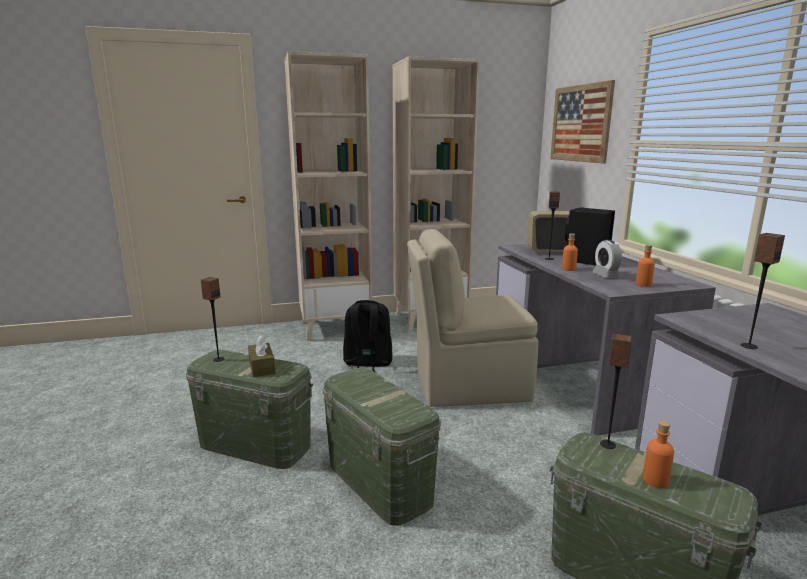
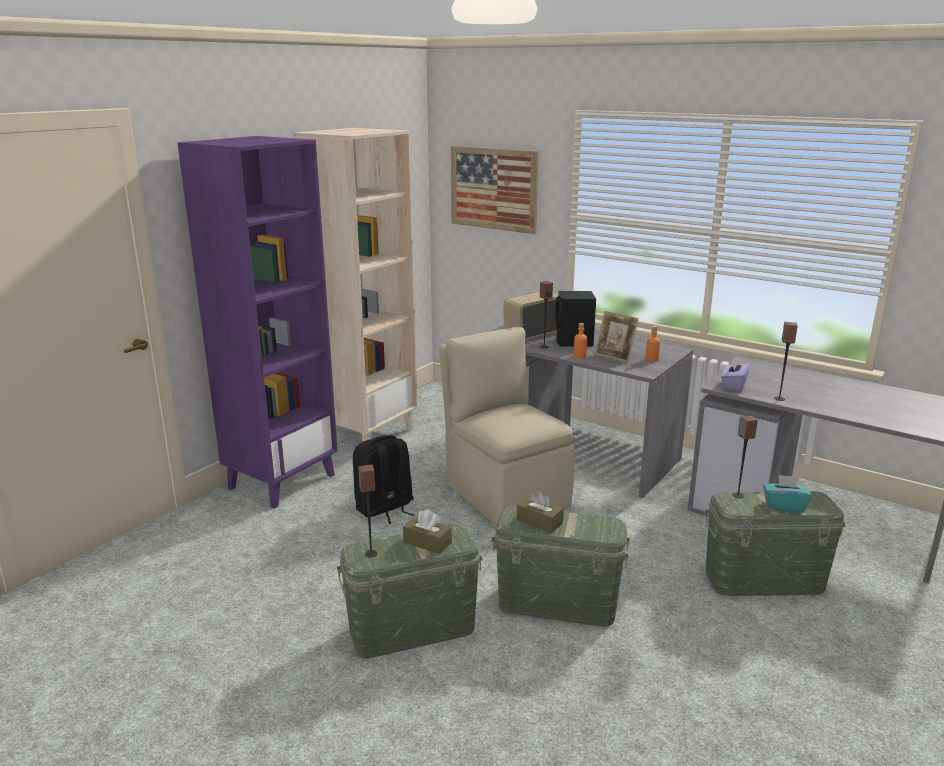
camera: 40 degrees left, 5 degrees up
beige bookcase [285,51,372,341] -> purple bookcase [177,136,338,509]
beige chair [407,229,539,407] -> beige chair turned 105 degrees clockwise [439,326,575,526]
alarm clock [592,240,622,278] -> picture frame [595,311,639,362]
orange bottle [643,421,674,488] -> turquoise tissue box [763,475,812,513]
none -> brown tissue box [517,491,564,533]
none -> purple tissue box [721,357,750,392]

